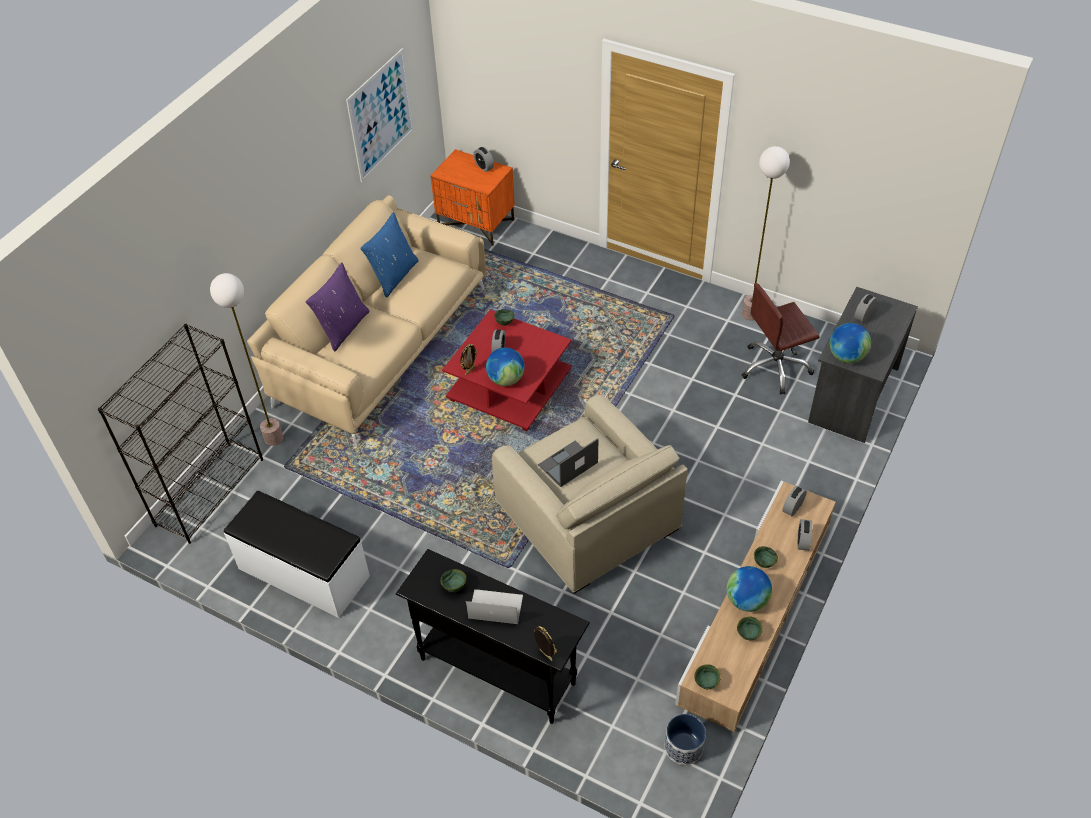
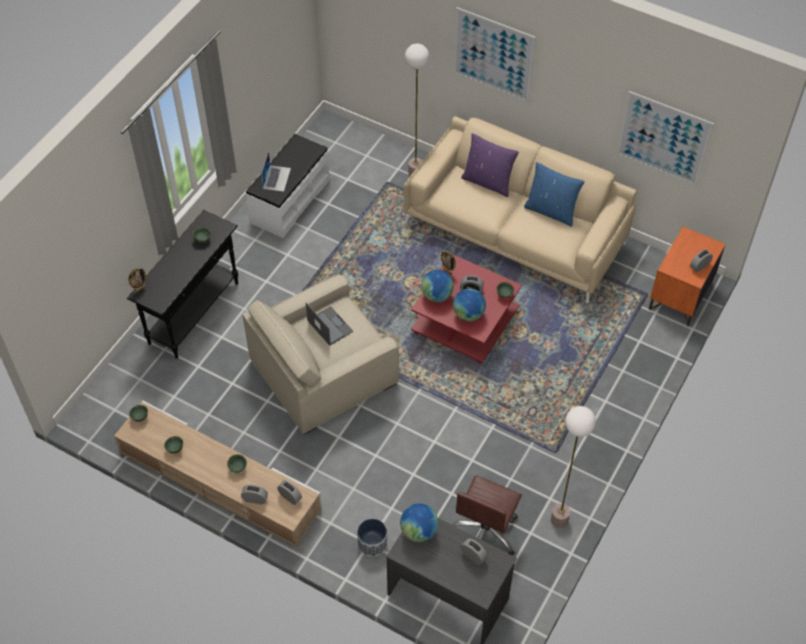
camera: 90 degrees right, 5 degrees up
black bookcase [98,324,263,544] -> none
laptop [466,589,523,624] -> laptop moved to [261,152,291,192]
planter [665,714,706,765] -> planter moved to [357,518,387,557]
globe [727,566,772,612] -> globe moved to [453,288,486,321]
brown office chair [742,283,820,395] -> brown office chair turned 135 degrees counterclockwise [451,475,522,555]
none -> picture [453,7,536,103]

